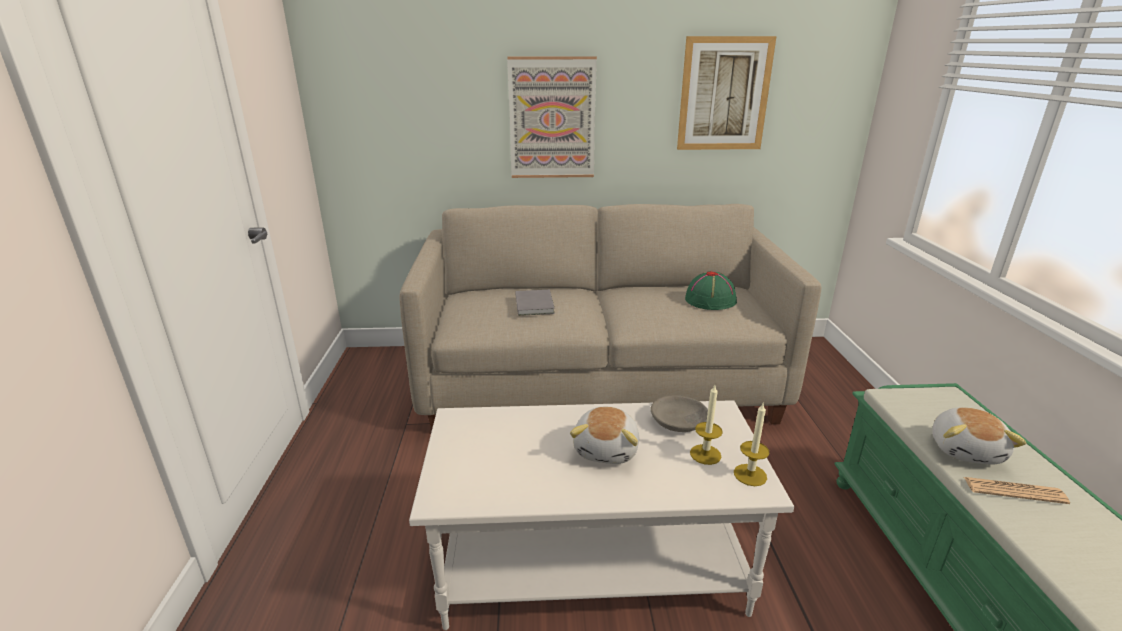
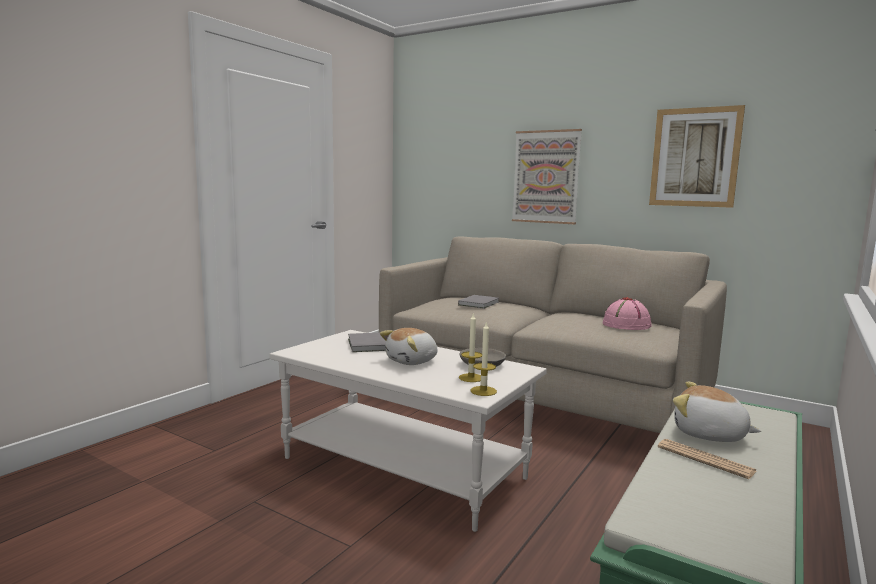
camera: 35 degrees right, 15 degrees down
green hat [685,271,737,310] -> pink hat [602,297,652,330]
plush toy [932,407,1027,465] -> plush toy turned 75 degrees clockwise [673,381,761,442]
none -> grey book [348,333,386,352]

